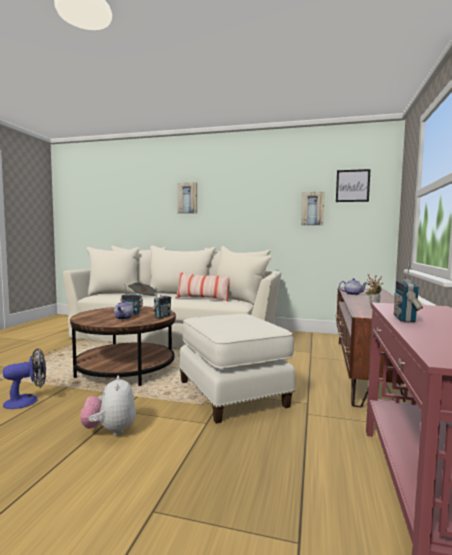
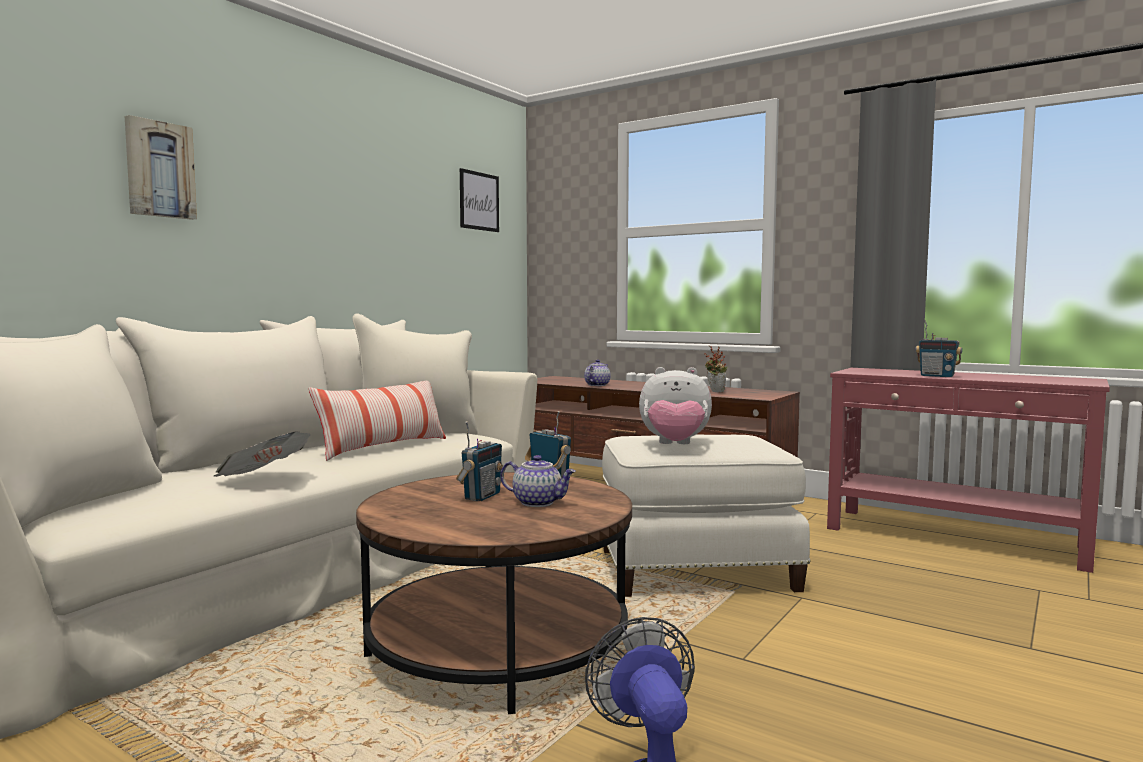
camera: 70 degrees left, 0 degrees up
plush toy [81,376,136,435] -> plush toy moved to [639,367,712,444]
picture [301,192,324,225] -> none

